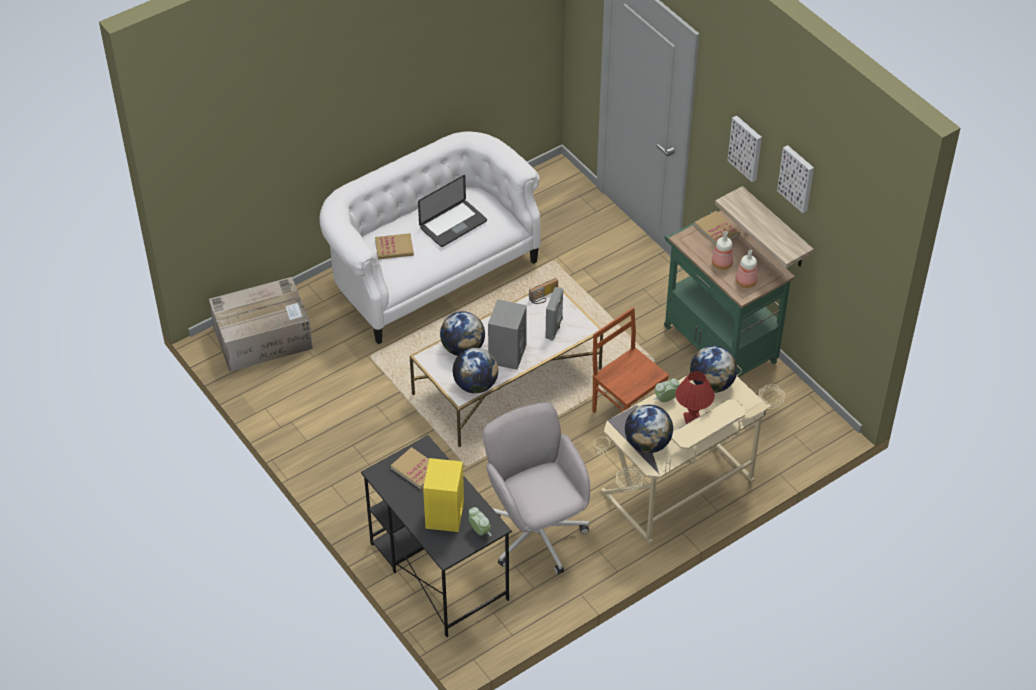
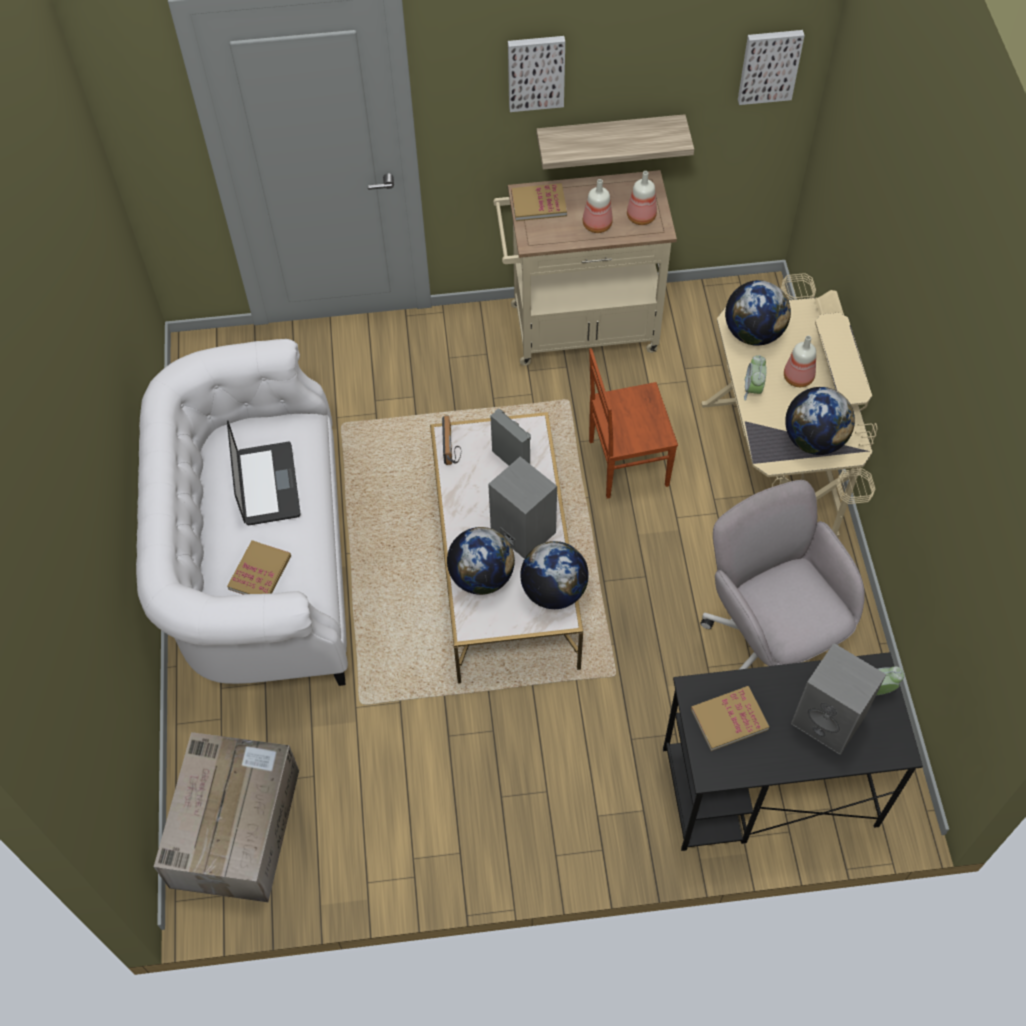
camera: 60 degrees left, 10 degrees up
yellow speaker [423,458,464,532] -> grey speaker [791,643,886,755]
grey office chair [483,402,590,574] -> grey office chair turned 60 degrees clockwise [700,480,865,670]
green cart [664,210,795,377] -> beige cart [493,170,677,366]
red table lamp [676,371,715,424] -> bottle [784,336,816,387]
picture [777,145,814,213] -> picture moved to [738,30,805,105]

